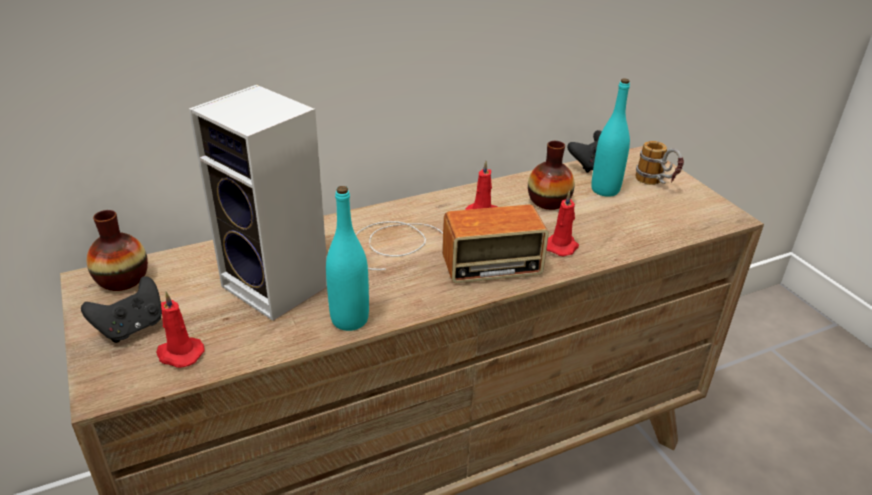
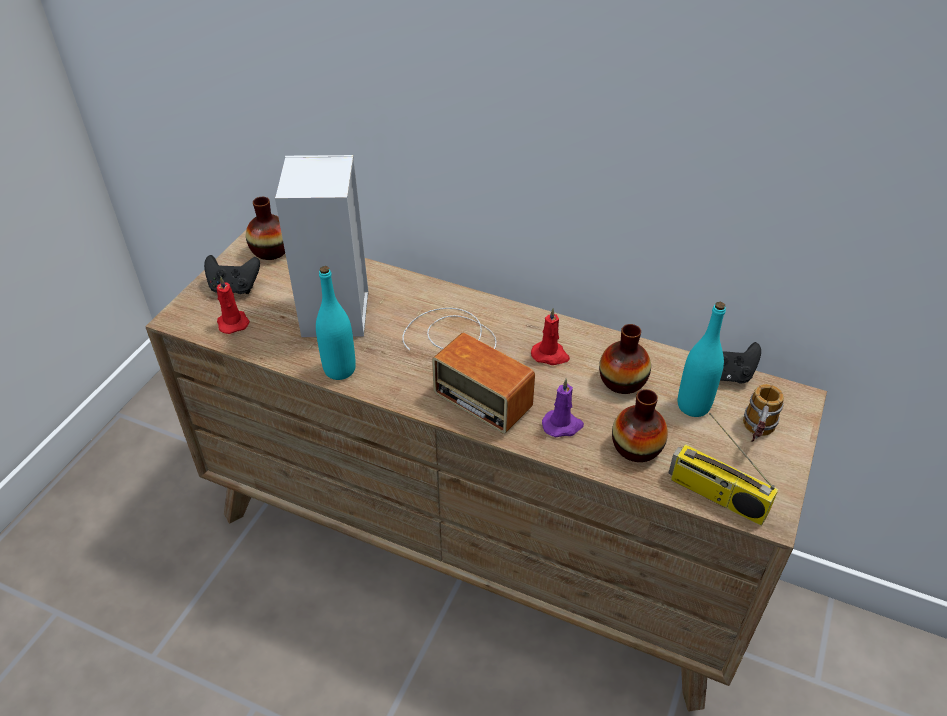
camera: 50 degrees right, 10 degrees up
red candle [546,191,579,256] -> purple candle [542,378,584,437]
none -> vase [612,389,668,462]
none -> radio [669,413,778,526]

